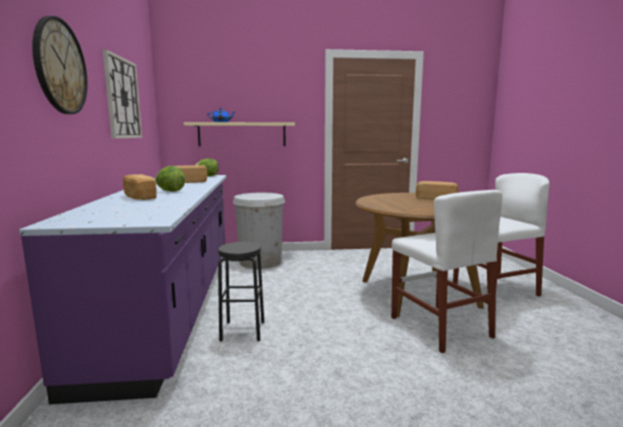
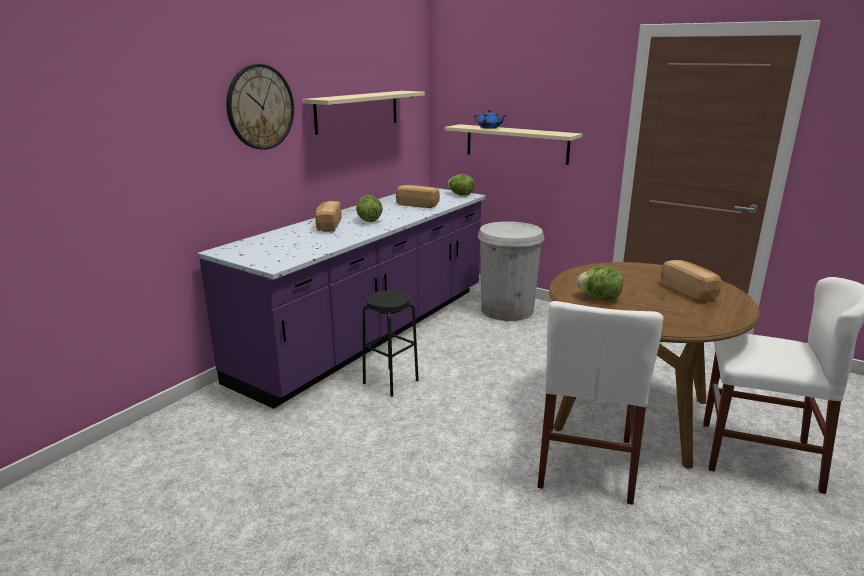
camera: 40 degrees right, 10 degrees up
wall clock [102,49,142,139] -> beige shelf [303,91,425,135]
none -> lettuce [577,267,623,300]

